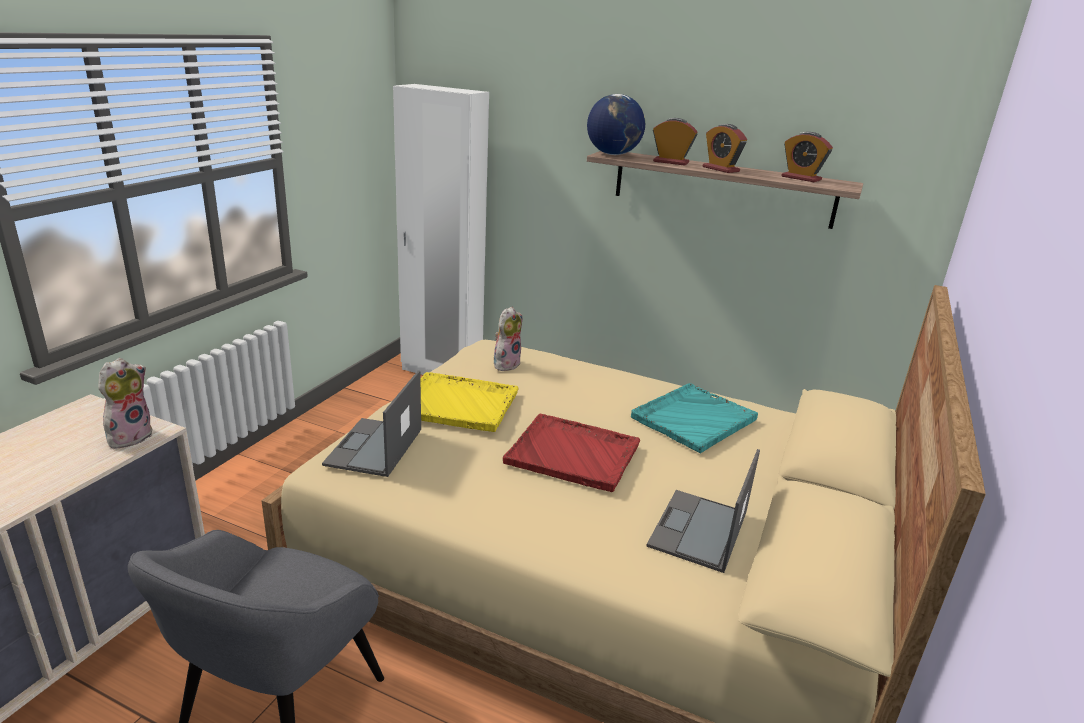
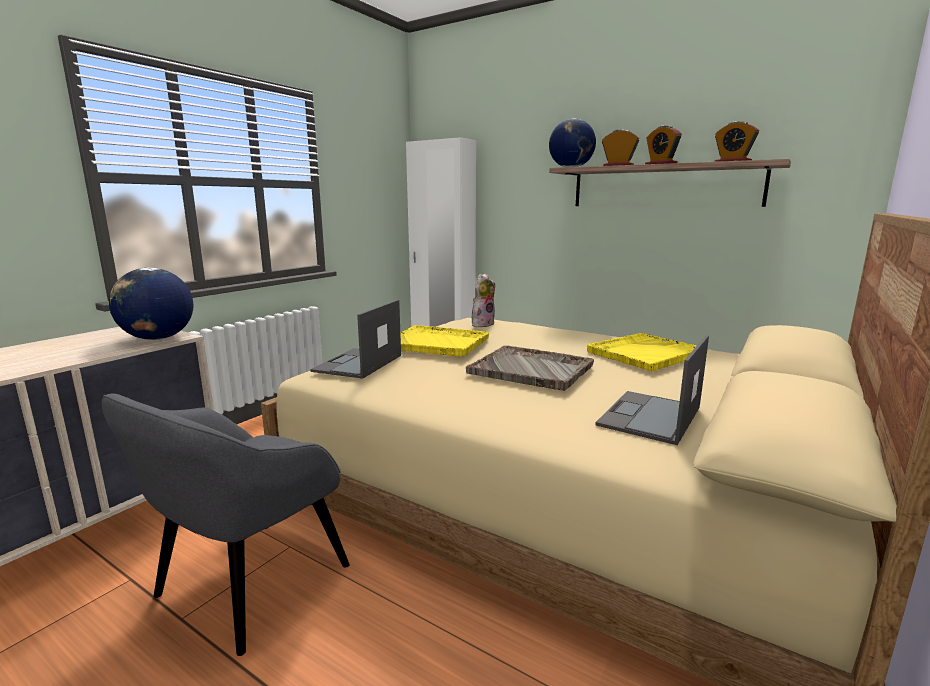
camera: 10 degrees right, 10 degrees down
plush toy [98,358,152,449] -> globe [109,268,193,340]
red tray [503,414,640,492] -> grey tray [466,345,594,391]
turquoise tray [631,383,758,454] -> yellow tray [587,333,708,372]

